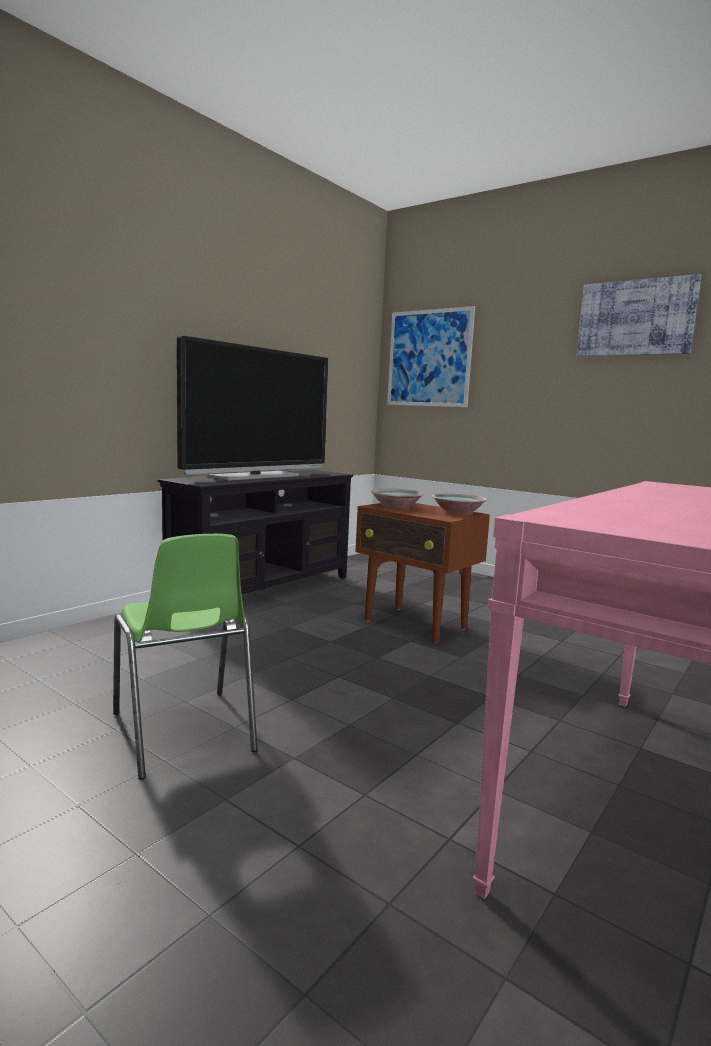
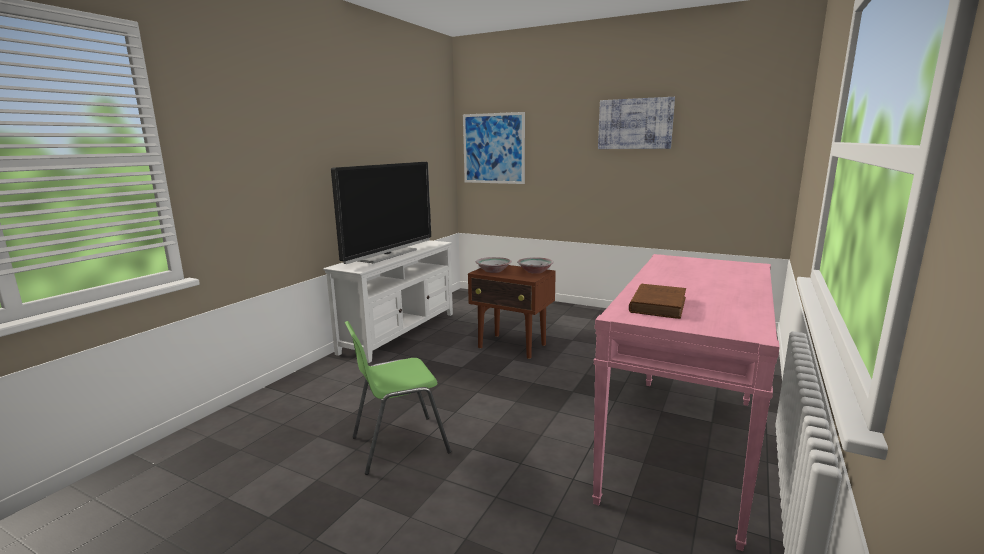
camera: 10 degrees left, 5 degrees up
green chair [113,534,258,780] -> green chair turned 105 degrees clockwise [345,321,451,475]
black tv stand [158,470,353,595] -> white tv stand [323,240,453,363]
none -> brown book [629,284,686,319]

